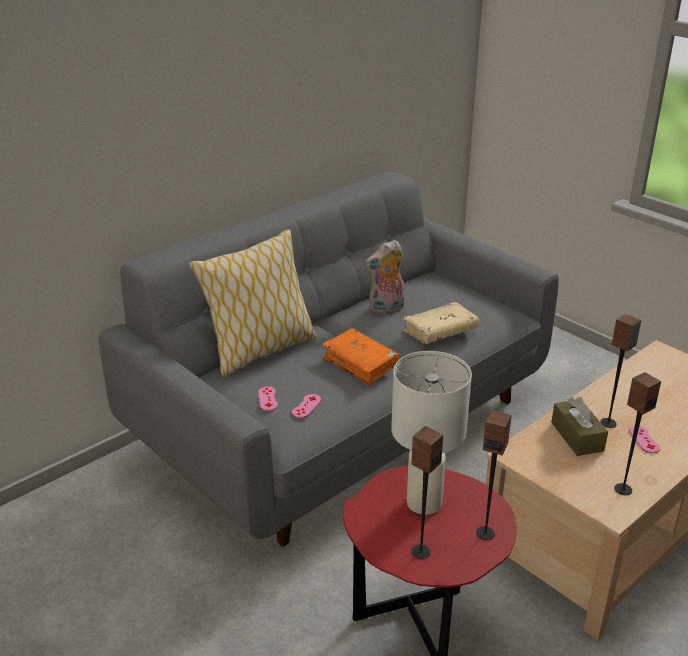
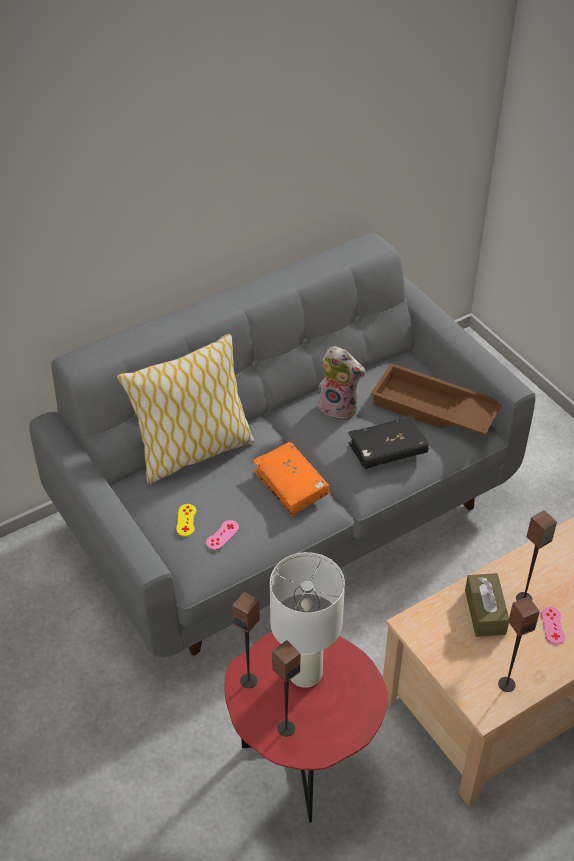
camera: 10 degrees right, 15 degrees up
pink game controller [258,386,278,411] -> yellow game controller [176,504,196,536]
plush toy [365,240,405,314] -> plush toy turned 135 degrees counterclockwise [317,346,365,420]
beige book [403,302,479,344] -> black book [348,415,428,469]
speaker [476,410,512,540] -> speaker moved to [232,592,260,688]
none -> brown tray [371,363,501,435]

